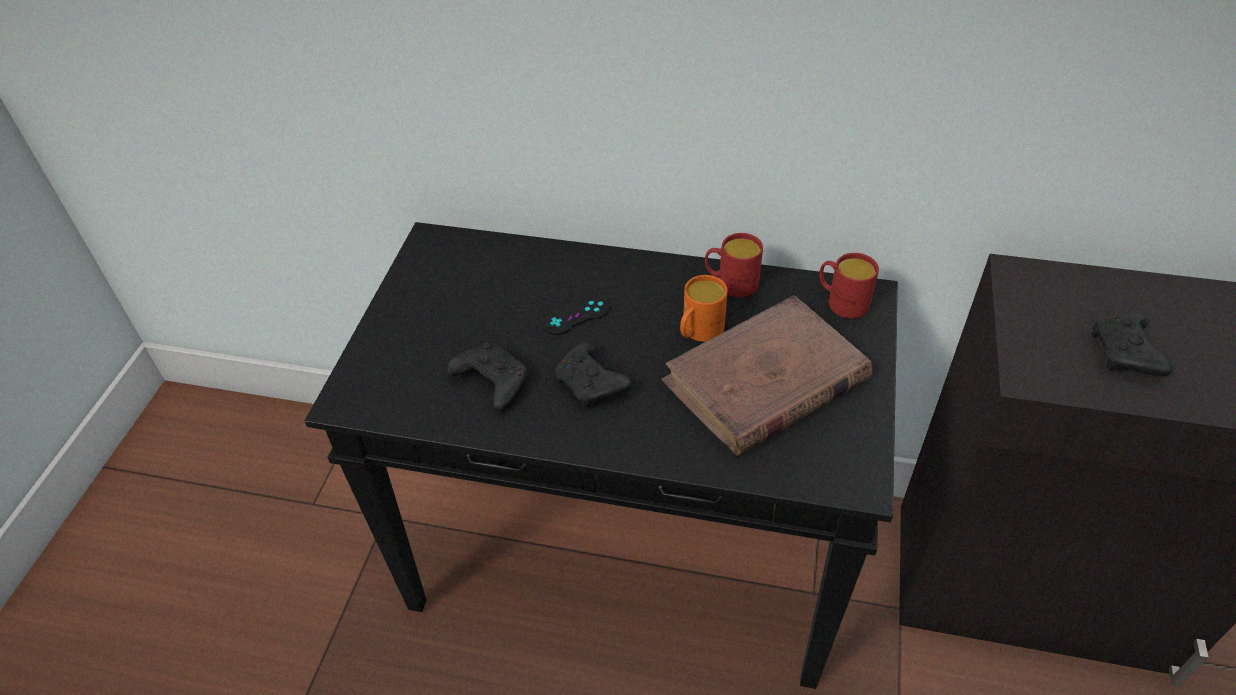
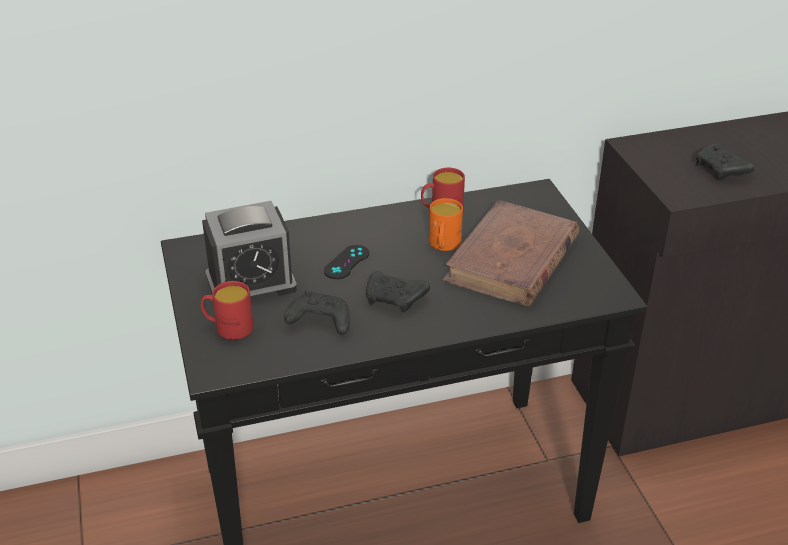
camera: 30 degrees left, 10 degrees down
red mug [819,253,879,319] -> red mug moved to [201,281,253,340]
none -> alarm clock [202,201,297,296]

